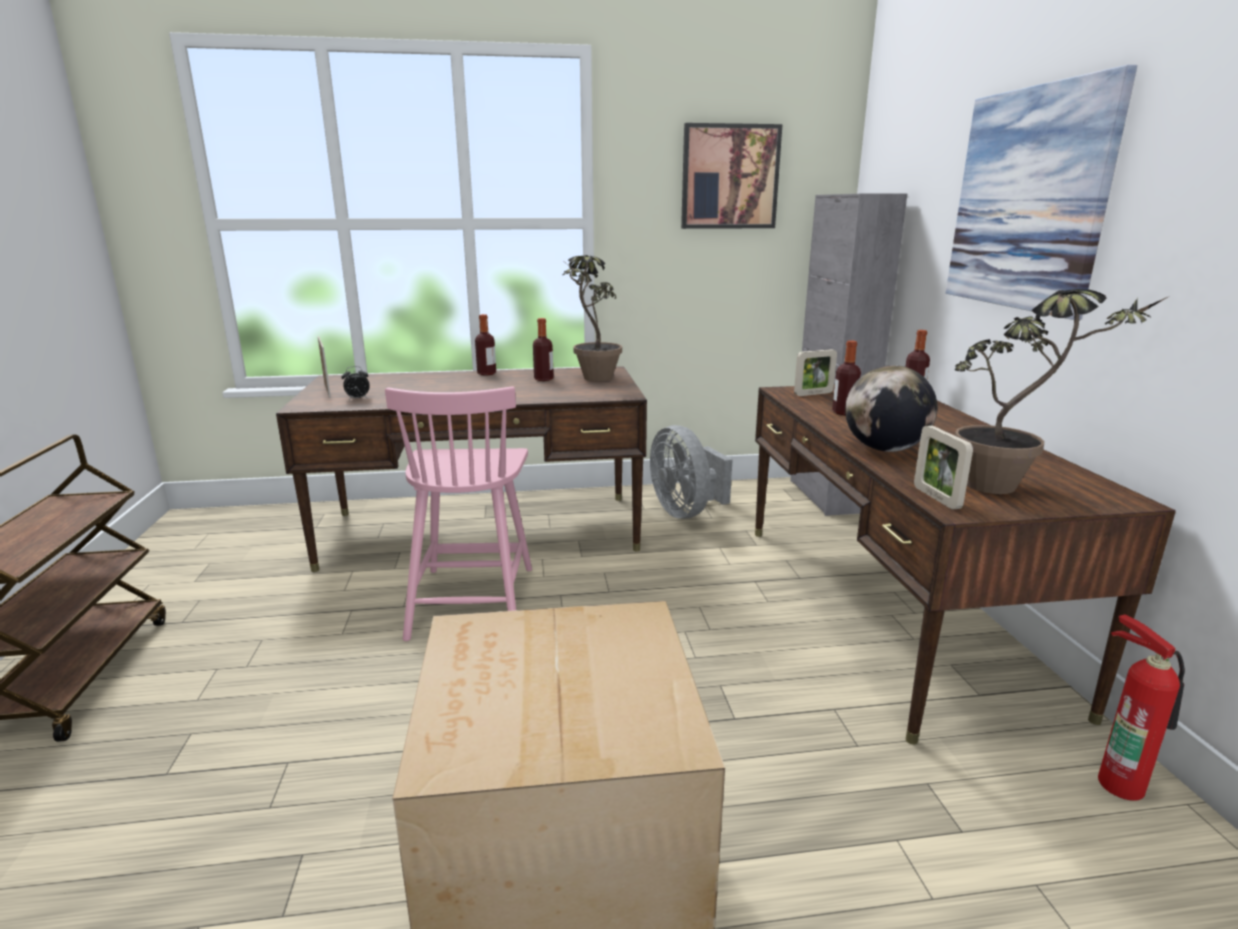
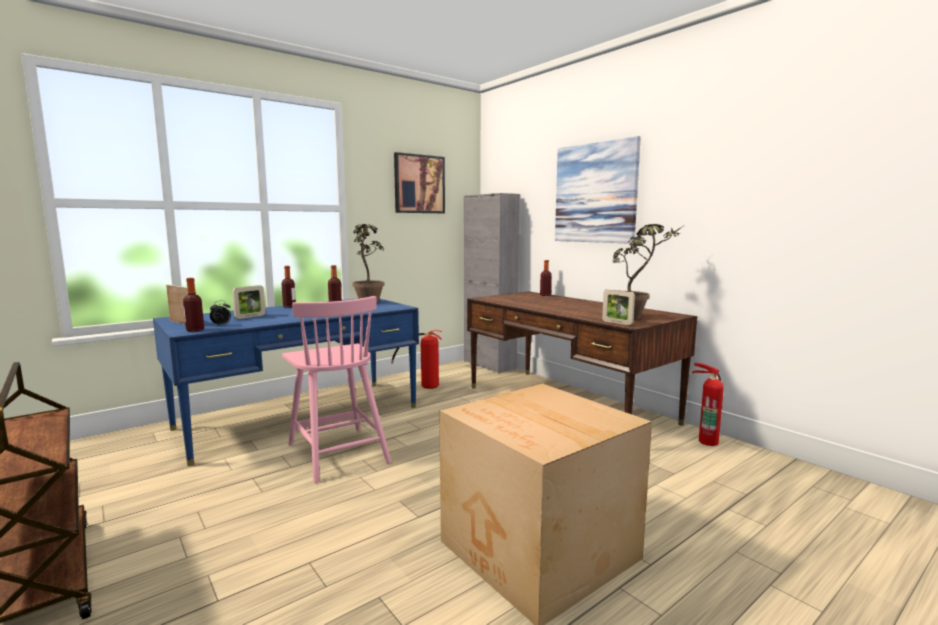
camera: 30 degrees left, 10 degrees down
brown desk [276,366,647,572] -> blue desk [153,298,419,466]
grey fan [650,425,733,519] -> fire extinguisher [391,330,442,389]
picture frame [794,349,837,396] -> picture frame moved to [232,286,265,319]
bottle [832,340,861,415] -> bottle moved to [183,278,204,332]
globe [845,365,937,452] -> none

